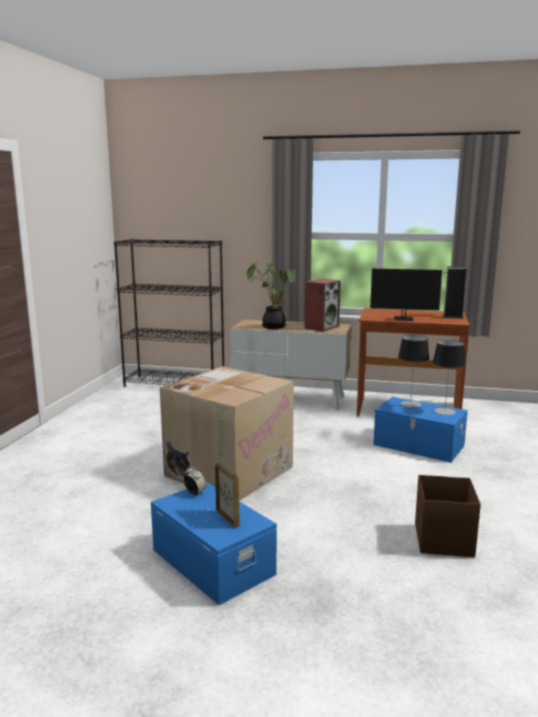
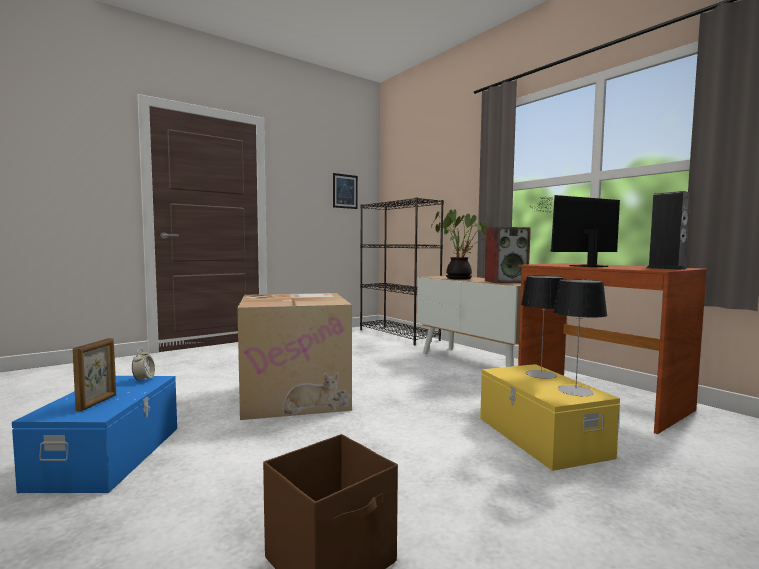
camera: 40 degrees right, 10 degrees down
monitor [370,269,464,321] -> monitor turned 105 degrees clockwise [531,195,620,267]
blue storage box [373,397,468,463] -> yellow storage box [480,364,620,471]
none -> picture [333,173,358,209]

